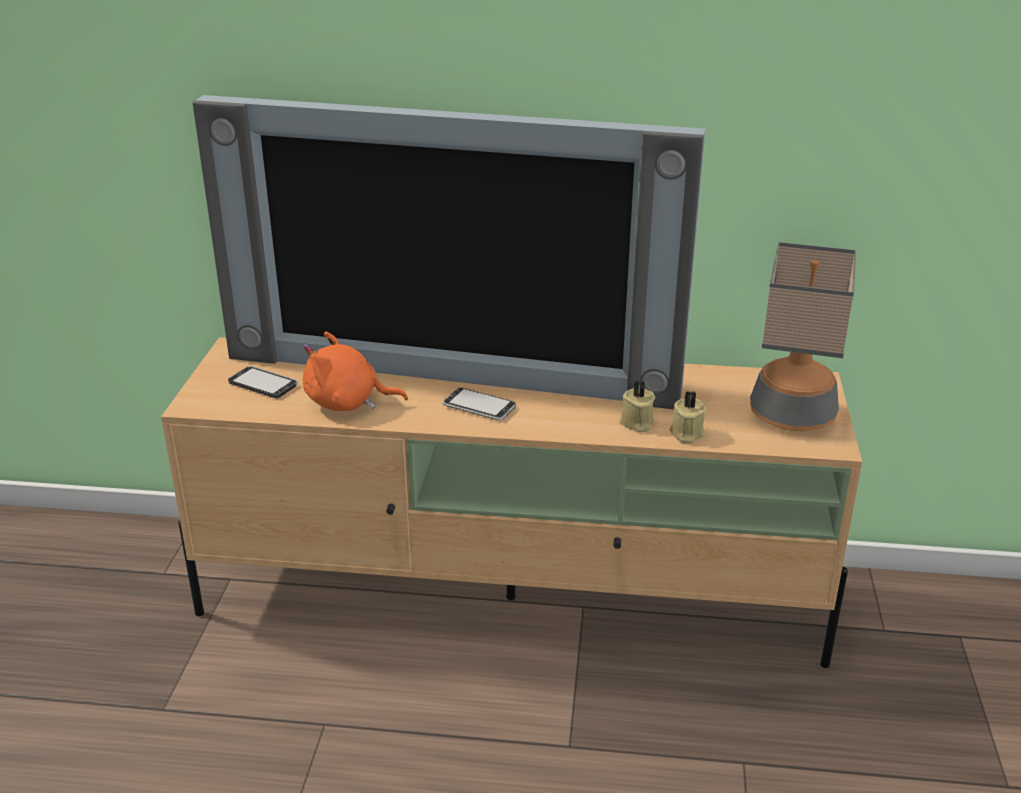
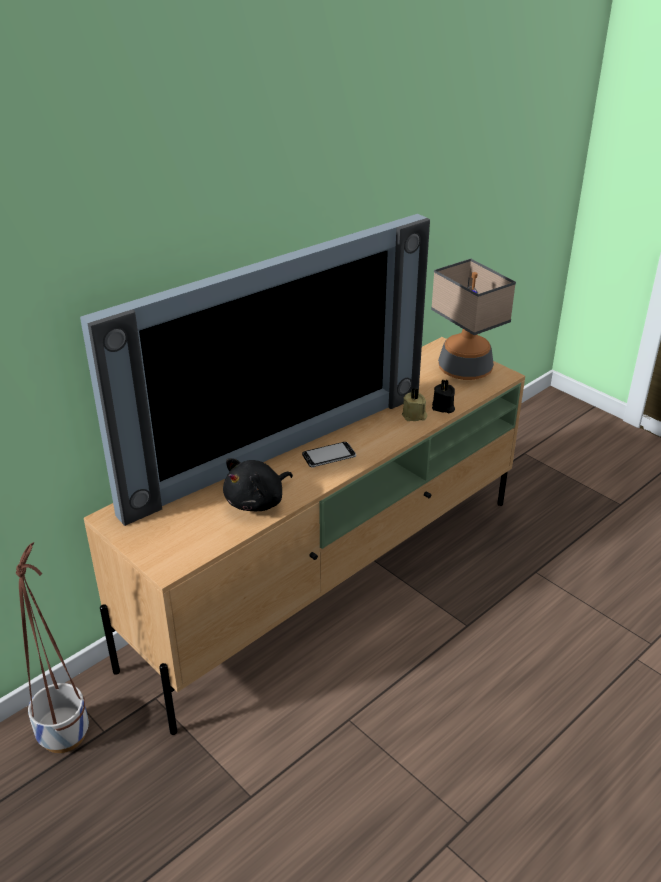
camera: 50 degrees left, 5 degrees up
phone [228,366,298,398] -> none
orange plush toy [303,331,408,411] -> black plush toy [223,458,293,511]
beige candle [669,391,707,444] -> black candle [432,380,455,413]
none -> planter [16,542,89,753]

